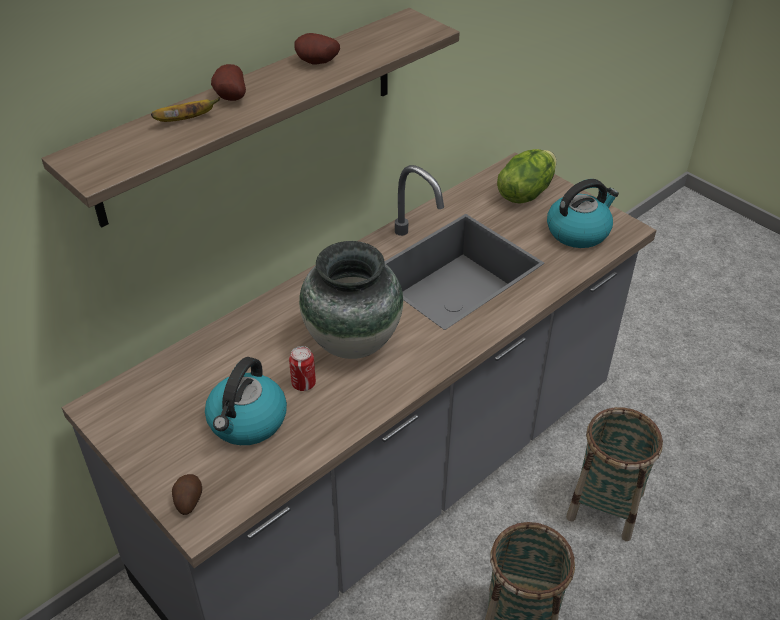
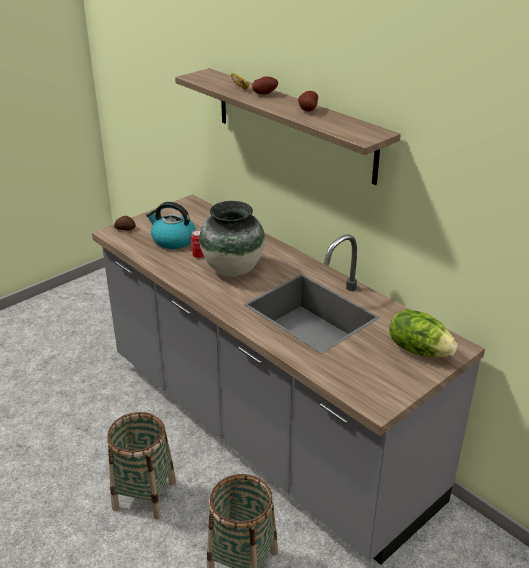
camera: 90 degrees right, 10 degrees down
kettle [547,179,619,248] -> none

